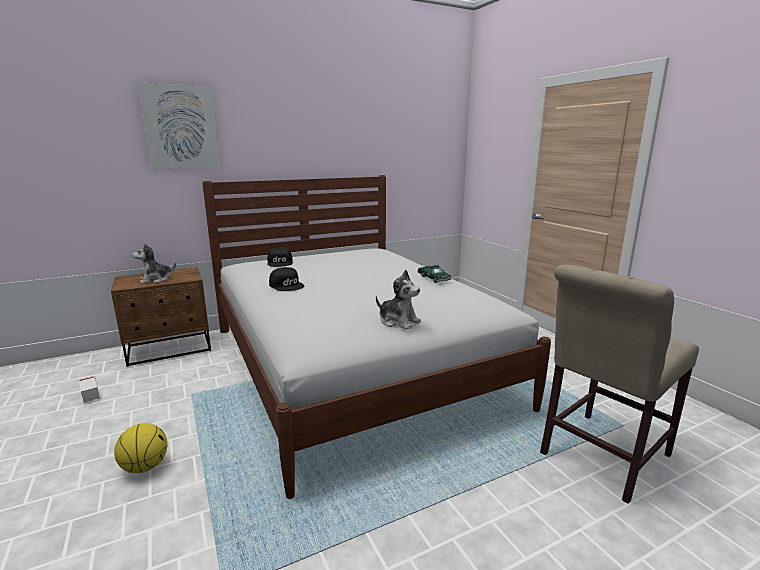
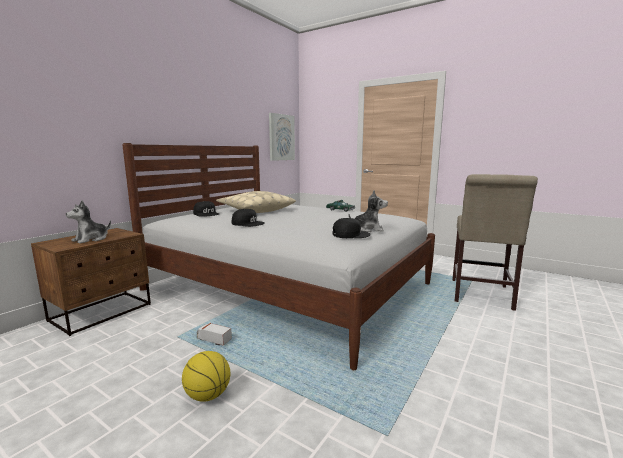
camera: 30 degrees left, 5 degrees down
toy truck [79,376,100,402] -> toy truck moved to [197,323,232,346]
picture [137,82,220,169] -> picture moved to [269,113,295,161]
none -> beige pillow [216,191,296,213]
none -> black cap [332,218,371,238]

